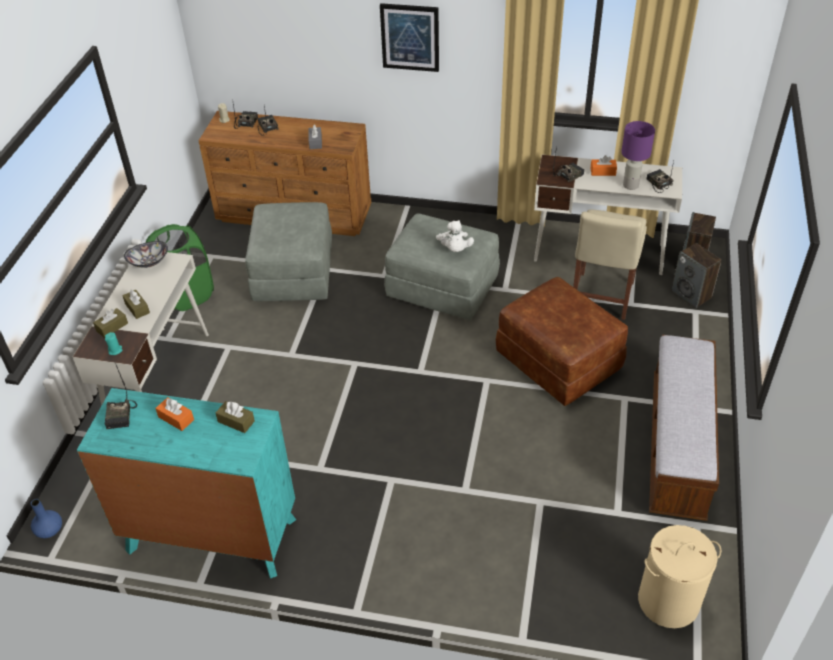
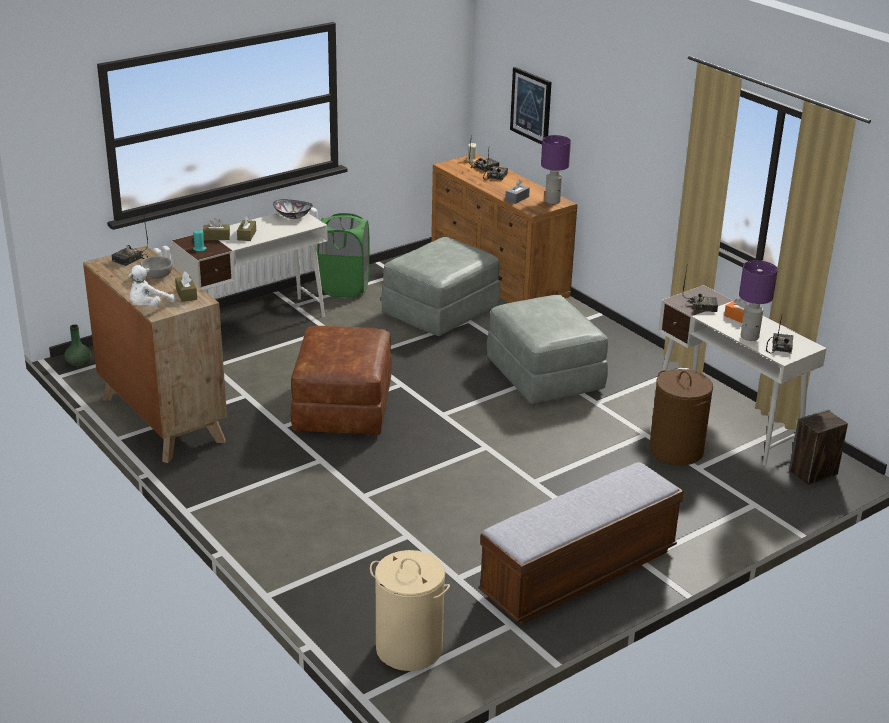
camera: 40 degrees right, 15 degrees down
blue vase [31,499,62,538] -> green vase [64,325,91,367]
turquoise dresser [77,388,296,578] -> brown dresser [83,246,227,463]
orange tissue box [155,397,194,431] -> grey bowl [140,256,173,279]
picture [380,3,439,72] -> picture moved to [510,67,552,145]
white plush toy [436,220,474,252] -> white plush toy moved to [128,265,175,307]
brown ottoman [496,277,628,406] -> brown ottoman moved to [290,326,392,435]
beige chair [573,210,647,320] -> brown laundry basket [649,369,713,466]
speaker [671,243,721,308] -> none
none -> purple table lamp [541,135,571,204]

